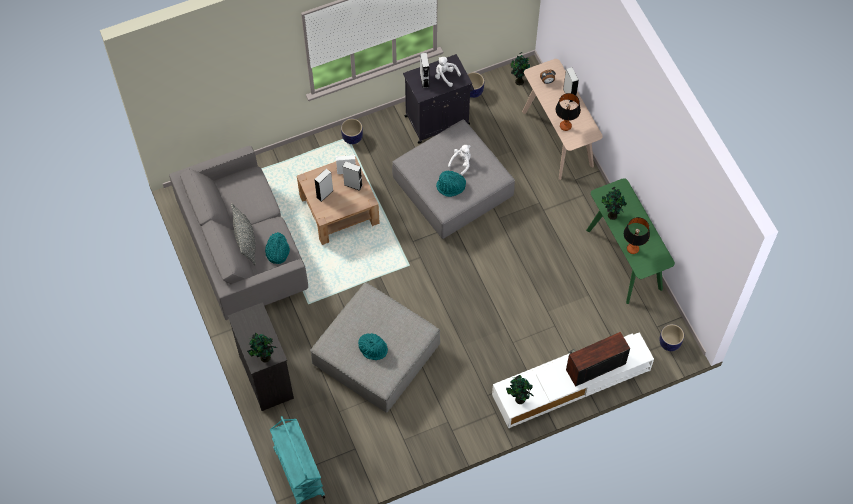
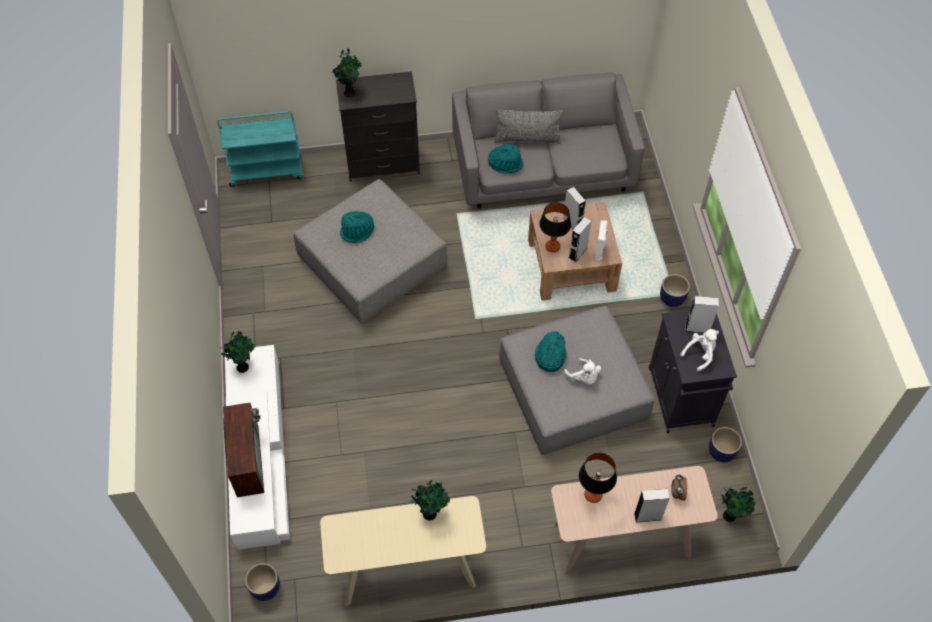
camera: 105 degrees right, 5 degrees down
green console table [586,178,675,304] -> beige console table [320,496,486,606]
table lamp [624,217,650,254] -> table lamp moved to [539,202,571,252]

